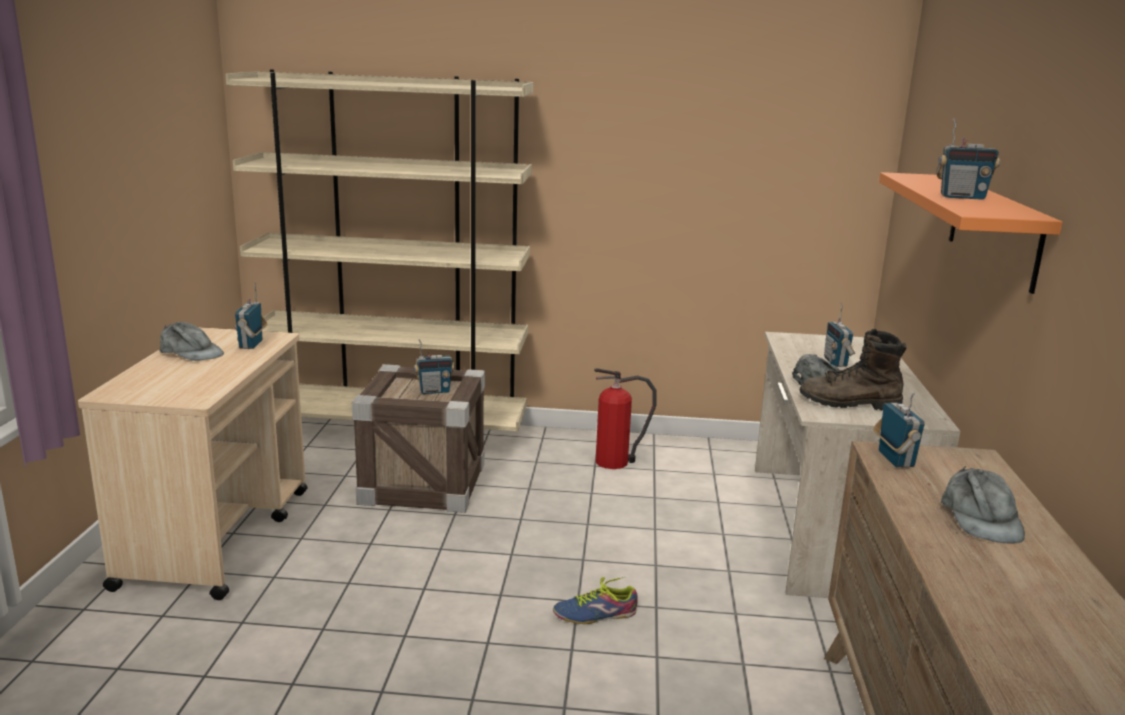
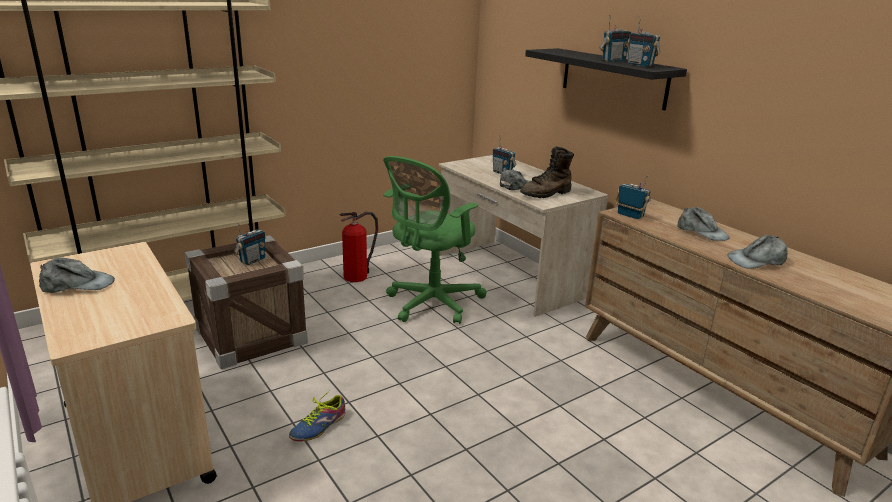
camera: 40 degrees left, 5 degrees up
radio [234,283,267,349] -> radio moved to [628,16,660,67]
shoe [553,577,638,624] -> shoe moved to [289,390,345,442]
orange shelf [879,172,1063,294] -> black shelf [525,48,687,111]
none -> green office chair [383,156,487,324]
none -> grey cap [727,235,788,269]

